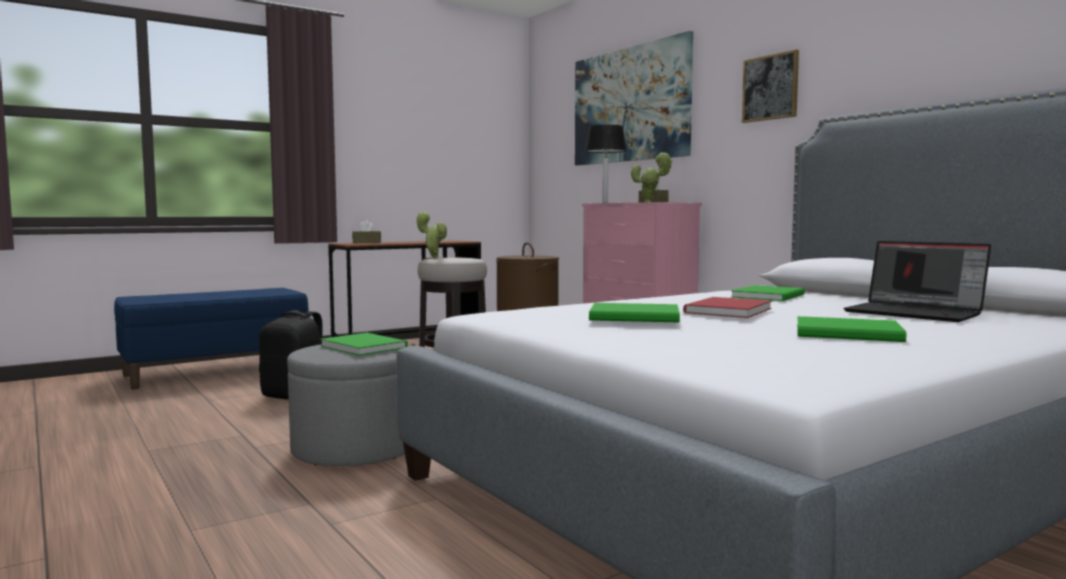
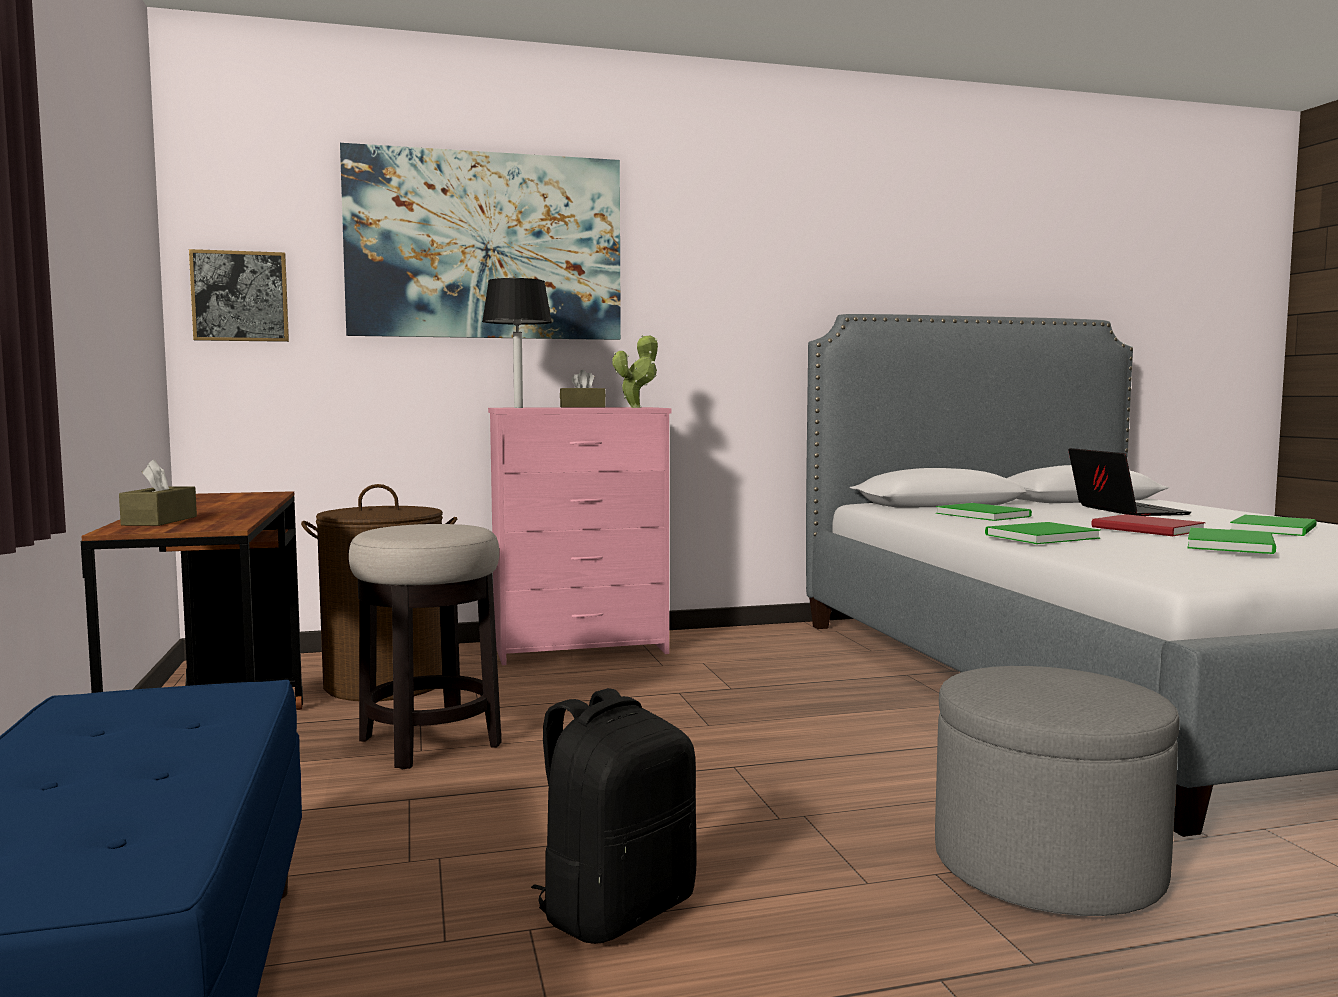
camera: 70 degrees left, 0 degrees up
green book [320,333,408,356] -> green book moved to [985,522,1101,544]
potted plant [416,211,447,258] -> none
picture [742,50,799,123] -> picture moved to [189,249,289,342]
laptop [844,241,991,322] -> laptop turned 75 degrees counterclockwise [1068,448,1191,516]

